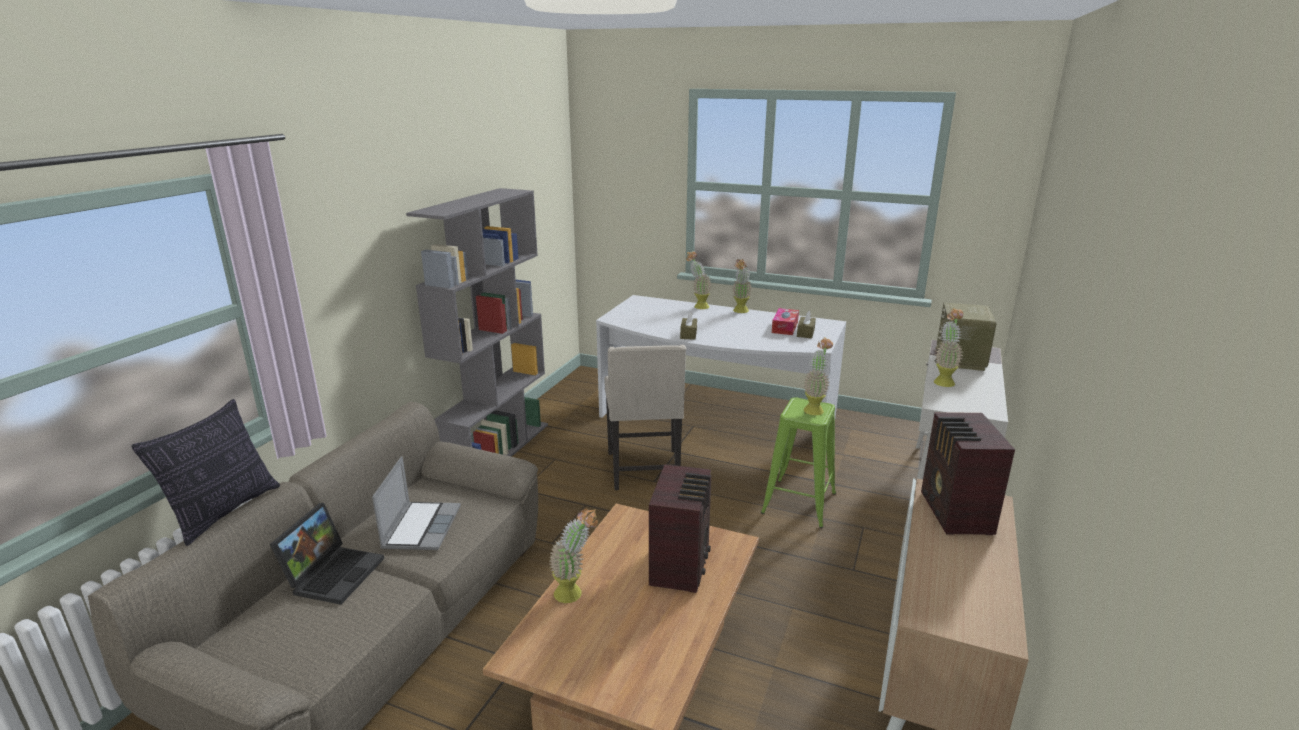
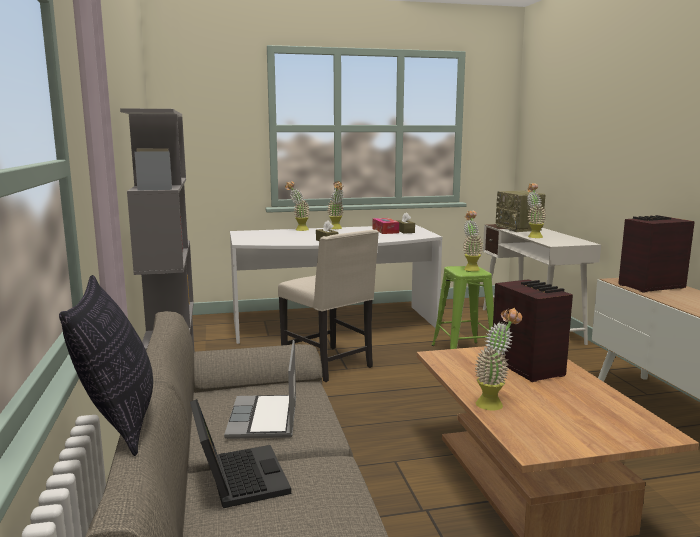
camera: 35 degrees left, 10 degrees down
laptop [372,456,461,550] -> laptop turned 150 degrees counterclockwise [224,340,296,439]
radio [921,412,1015,535] -> radio turned 105 degrees clockwise [618,215,695,293]

